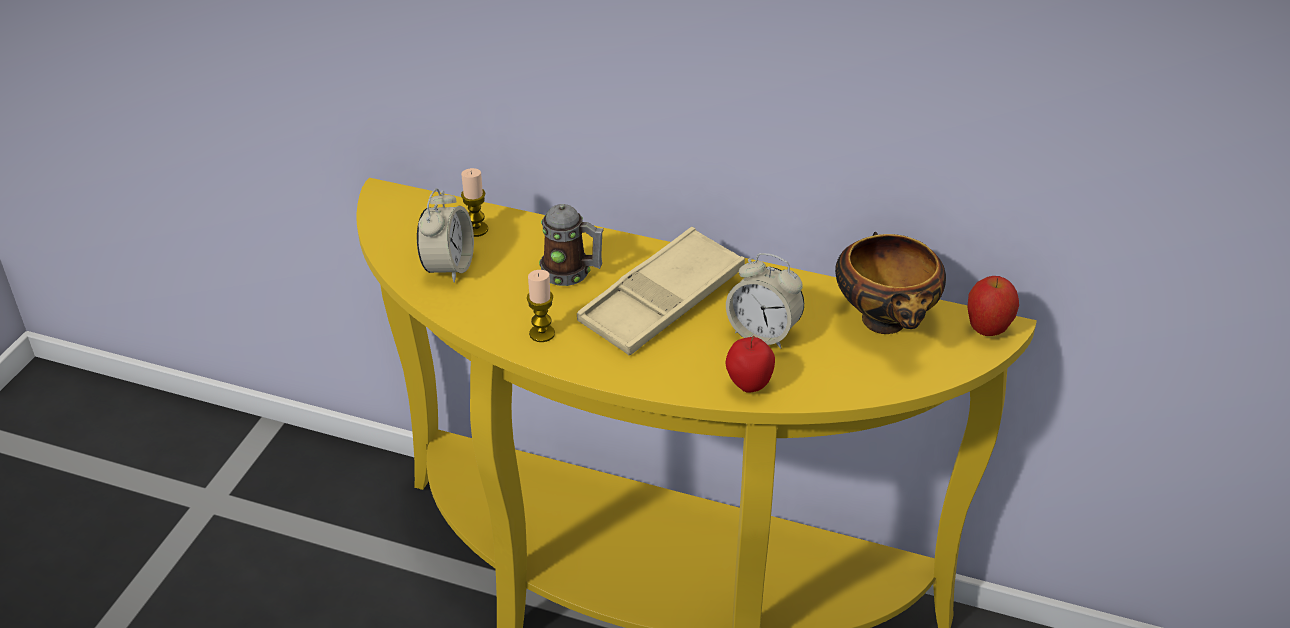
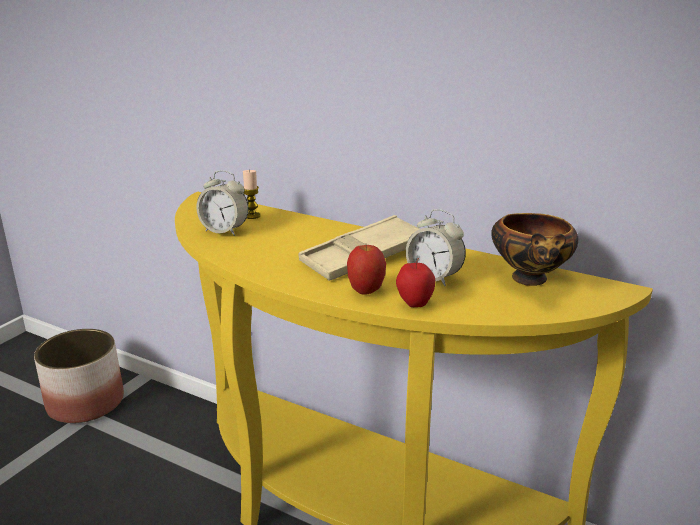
camera: 10 degrees right, 15 degrees down
alarm clock [417,188,474,283] -> alarm clock turned 90 degrees clockwise [196,170,249,236]
candle [527,270,555,342] -> none
mug [539,204,604,286] -> none
apple [967,276,1019,336] -> apple moved to [347,244,386,295]
none -> planter [34,329,124,423]

